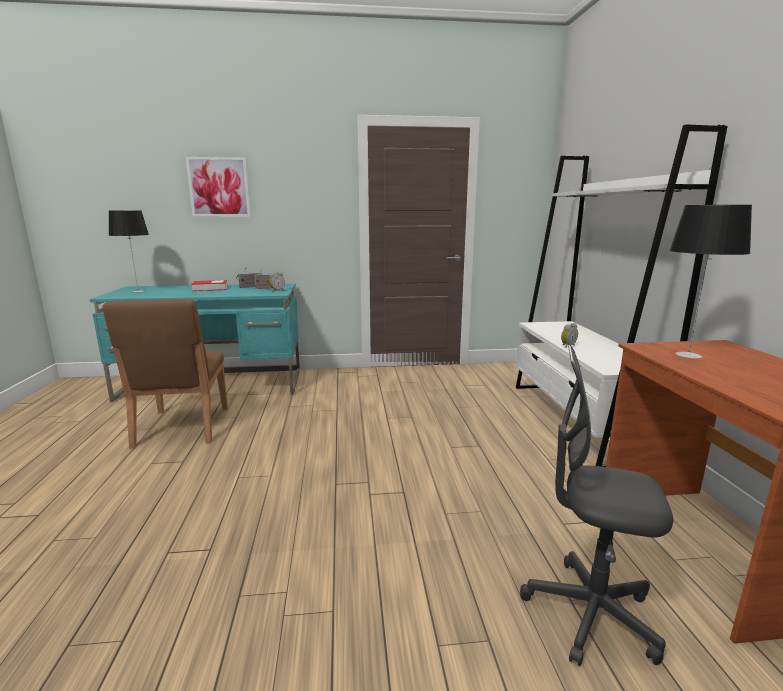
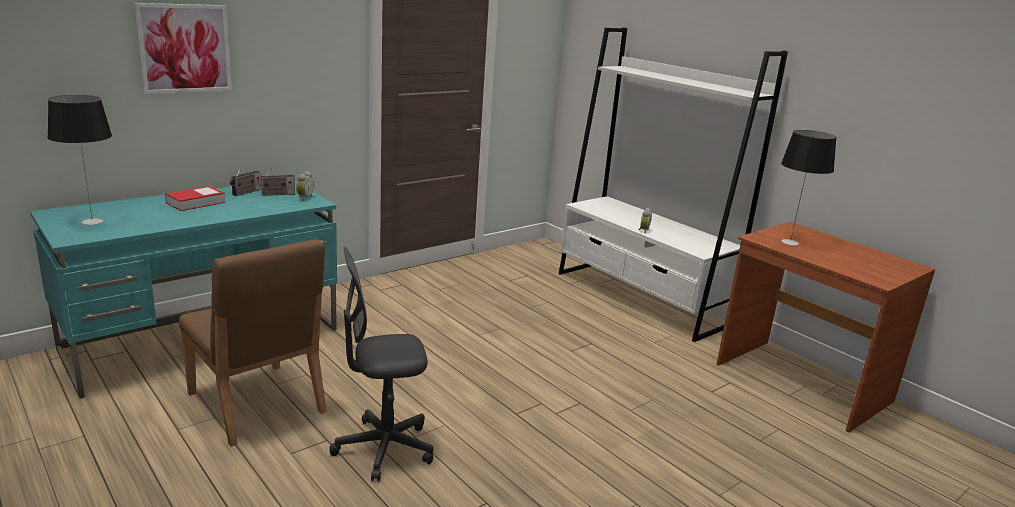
camera: 35 degrees left, 5 degrees up
grey office chair [520,344,673,666] -> grey office chair moved to [330,247,434,482]

